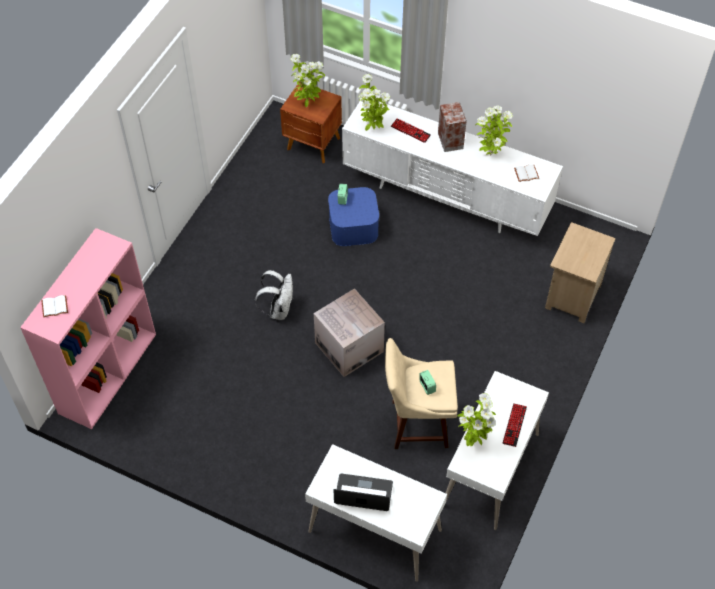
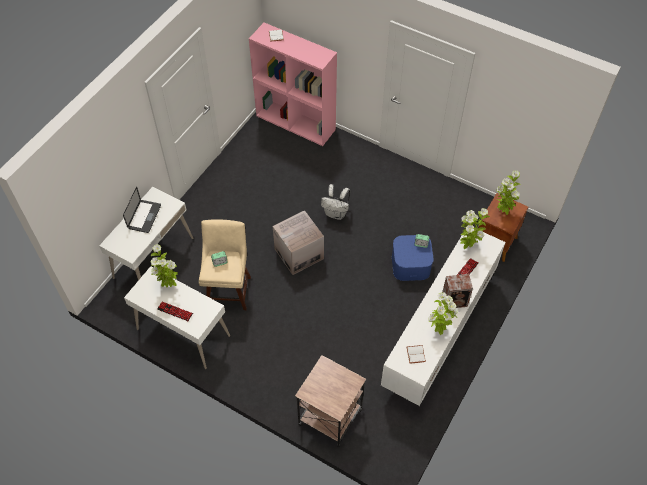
camera: 95 degrees right, 0 degrees up
beige nightstand [545,222,616,323] -> brown cart [295,355,366,447]

